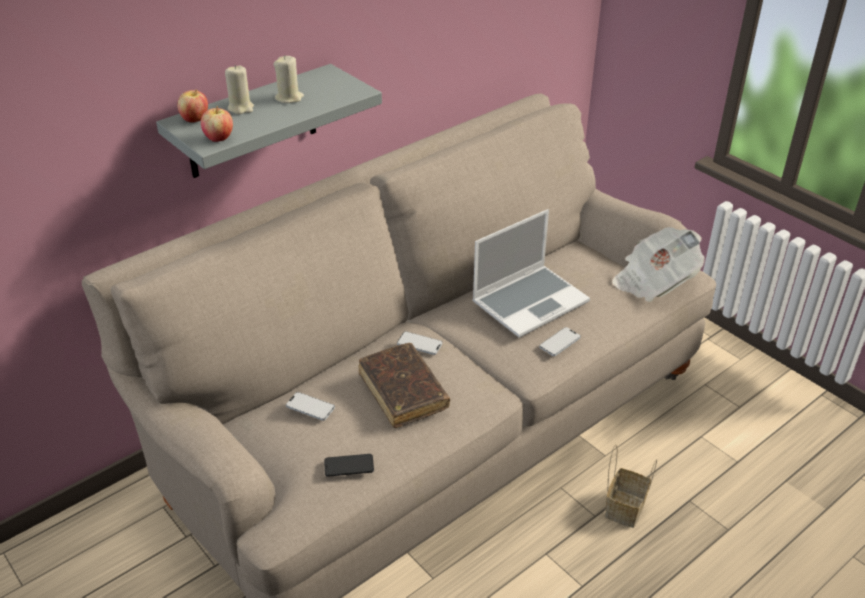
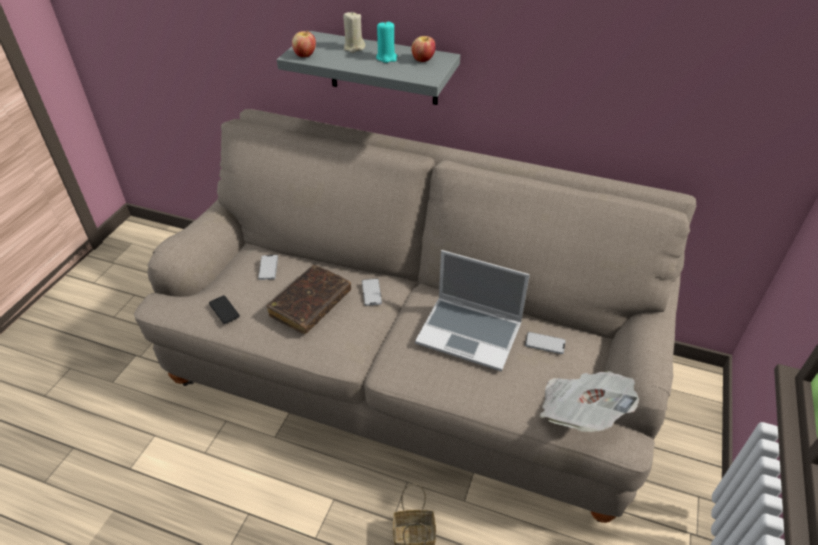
camera: 60 degrees right, 5 degrees up
apple [177,89,208,122] -> apple moved to [411,36,435,62]
beige candle [273,55,304,103] -> turquoise candle [376,21,397,63]
phone [539,327,581,356] -> phone moved to [525,332,566,354]

